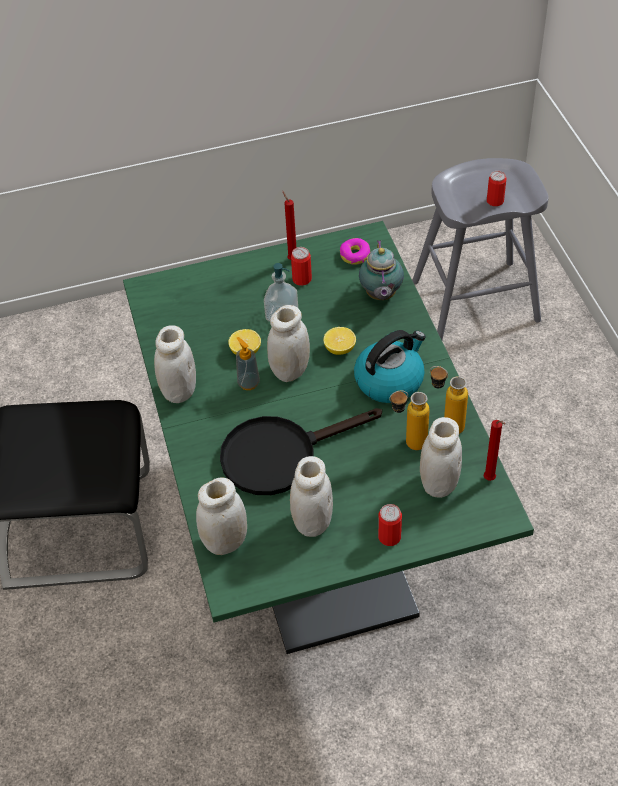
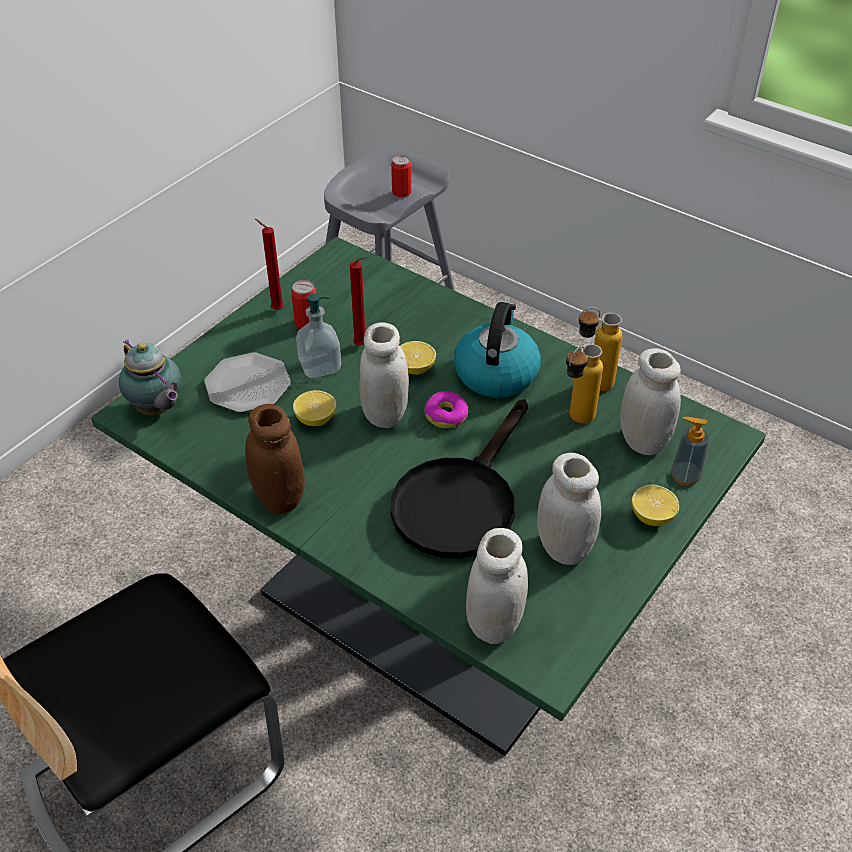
camera: 40 degrees left, 5 degrees down
white jar [154,325,196,403] -> brown jar [245,404,305,514]
soap dispenser [236,337,260,390] -> soap dispenser moved to [671,417,709,486]
donut [340,238,370,264] -> donut moved to [424,391,468,428]
teapot [359,240,404,300] -> teapot moved to [119,339,182,415]
can [378,504,402,546] -> lemon [632,485,679,526]
red candle [484,420,505,481] -> red candle moved to [350,257,367,345]
none -> plate [204,352,291,413]

